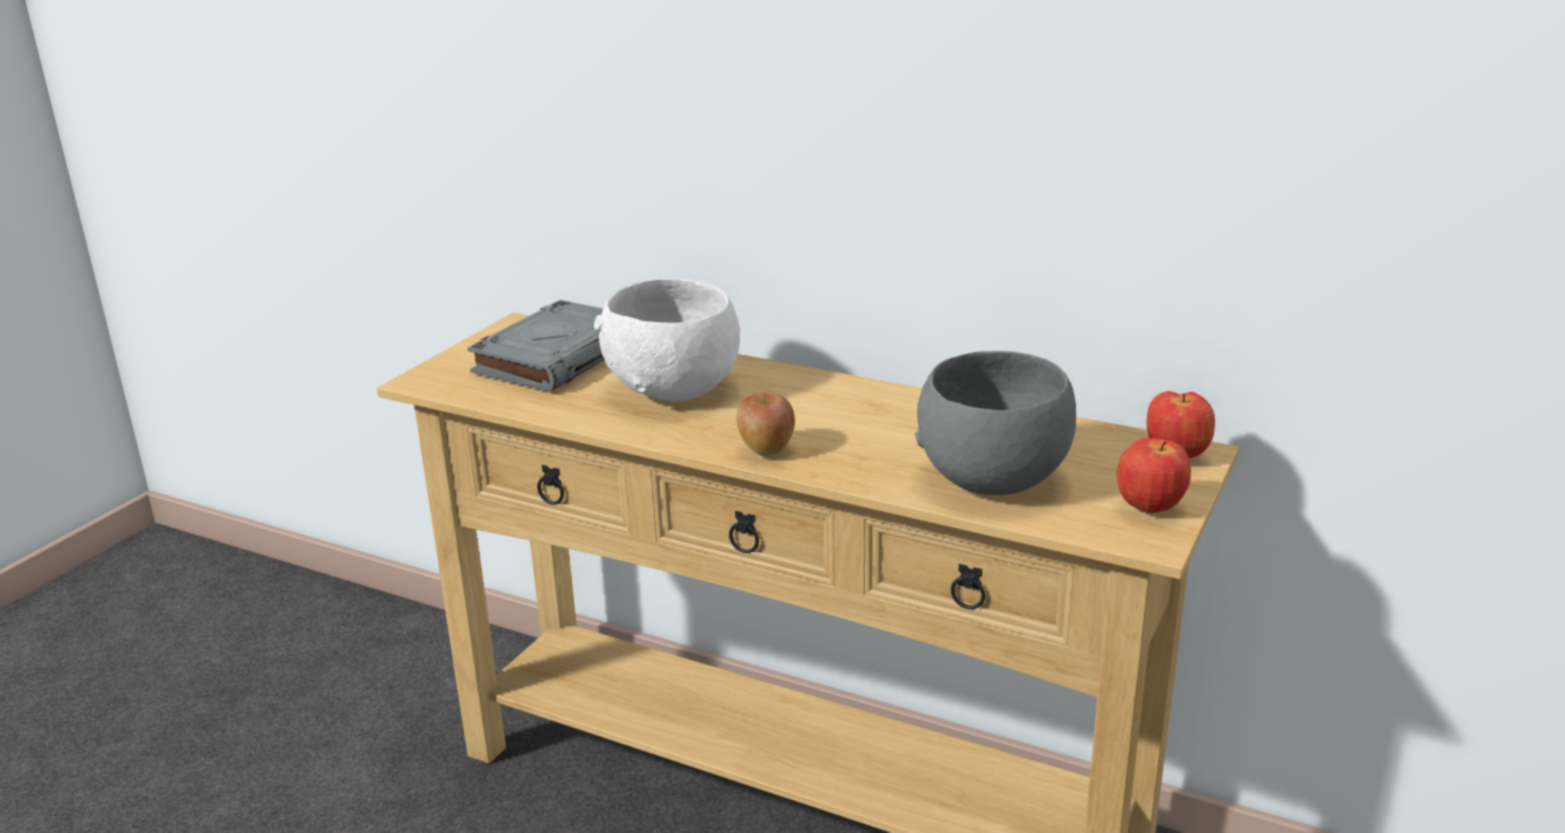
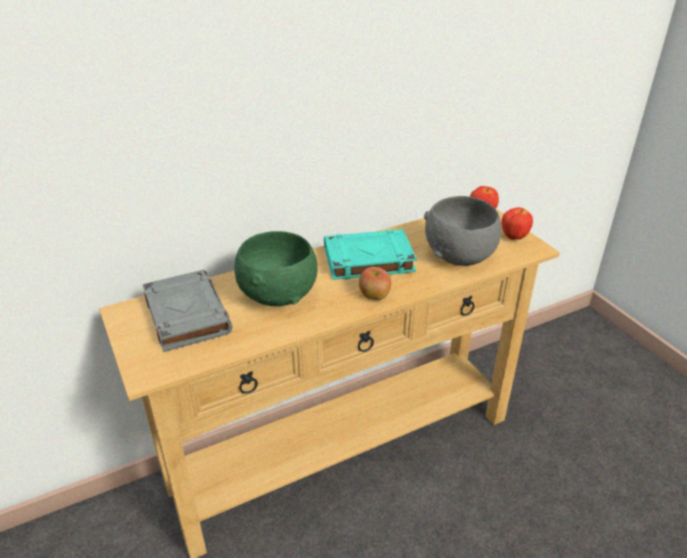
camera: 55 degrees left, 10 degrees up
white bowl [594,278,740,402] -> green bowl [234,231,318,306]
none -> turquoise book [324,229,417,280]

